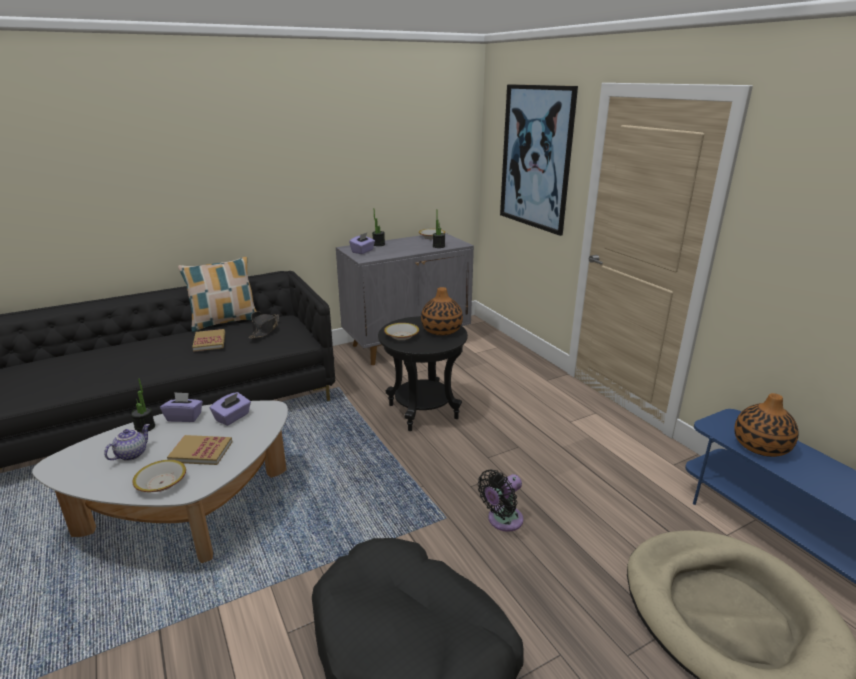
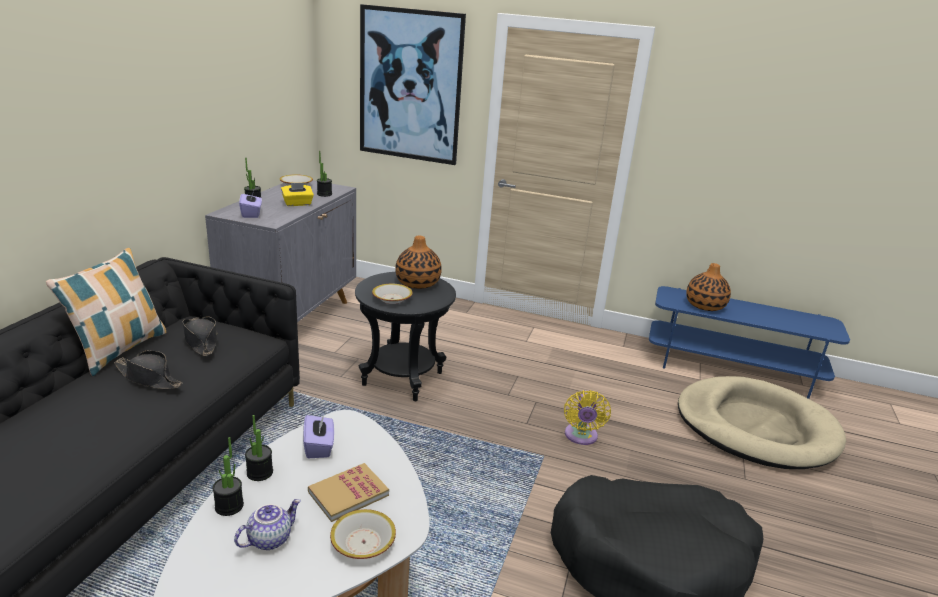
camera: 45 degrees left, 0 degrees up
teapot [104,424,150,461] -> teapot turned 60 degrees clockwise [234,499,301,550]
purple tissue box [160,392,203,422] -> potted plant [245,415,273,481]
book [192,329,225,352] -> black hat [114,350,183,389]
black fan [478,469,523,532] -> yellow fan [564,390,611,445]
none -> yellow tissue box [281,183,314,206]

